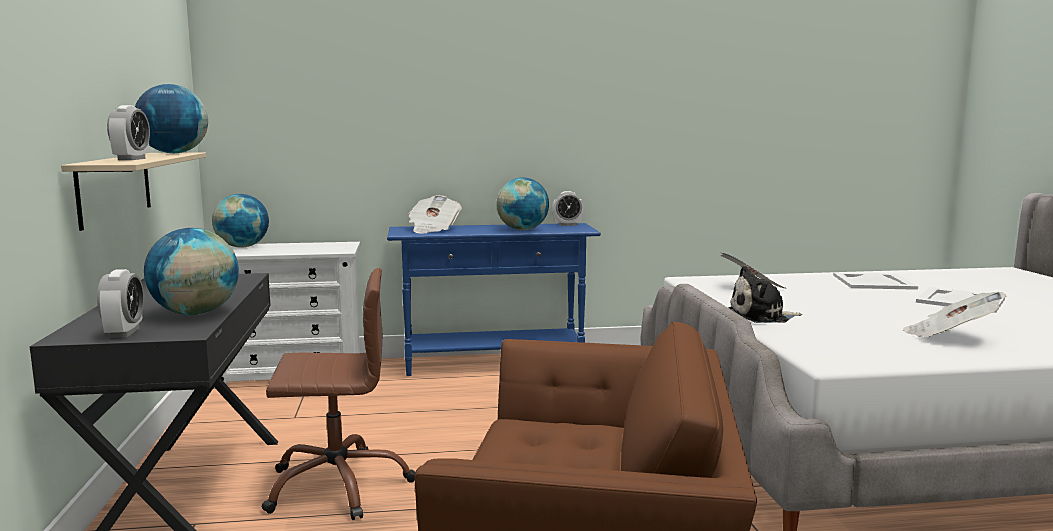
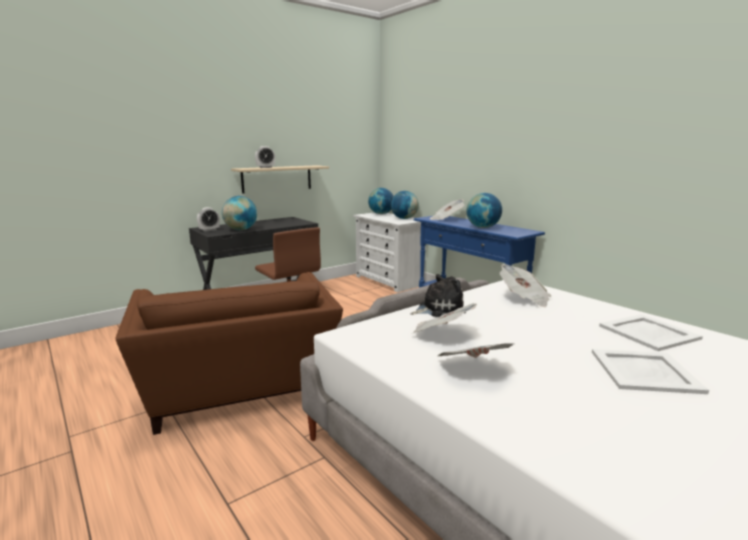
camera: 60 degrees right, 5 degrees up
globe [135,84,208,153] -> globe moved to [391,191,419,219]
alarm clock [552,191,584,226] -> none
plush toy [729,266,802,323] -> plush toy turned 105 degrees clockwise [411,274,466,317]
none -> newspaper [411,303,477,334]

